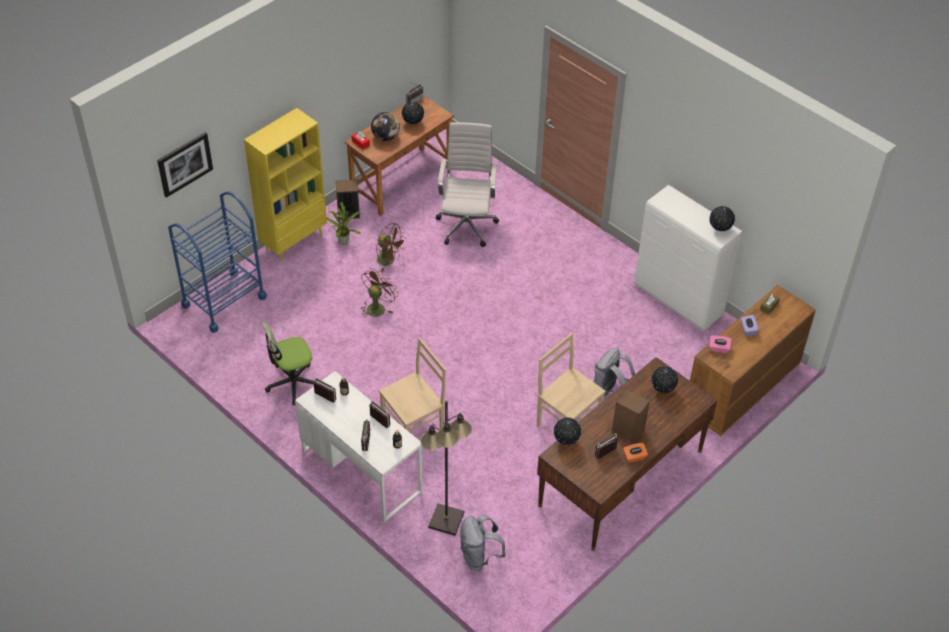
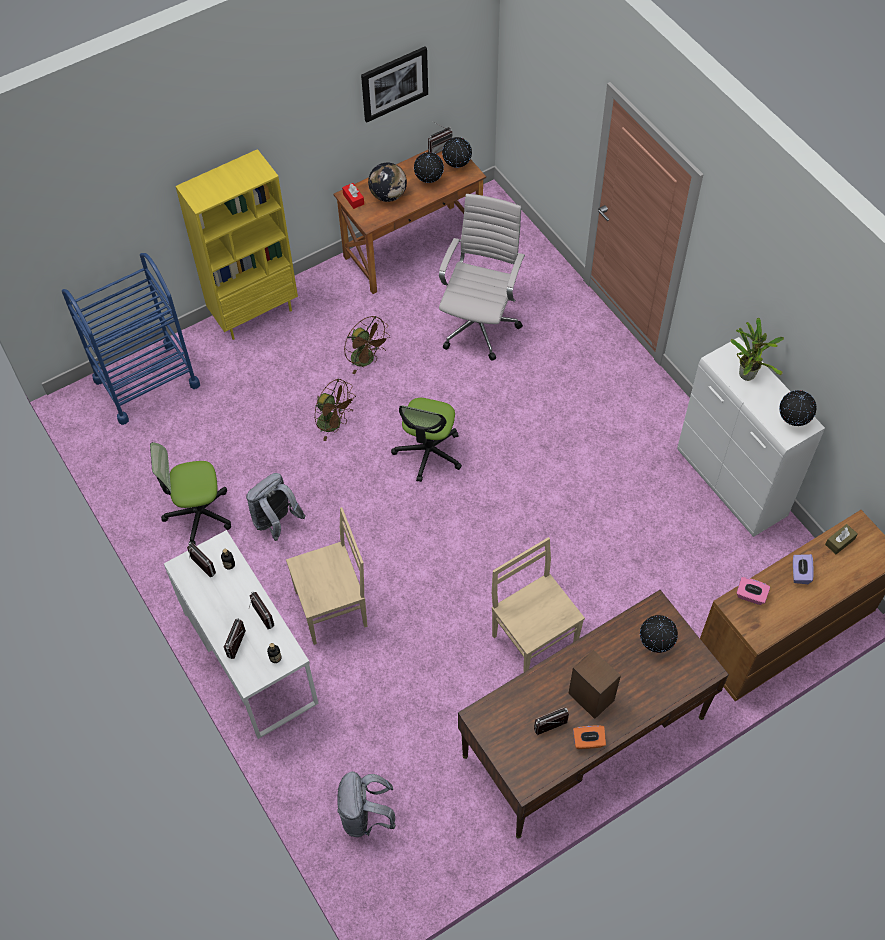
camera: 15 degrees right, 10 degrees up
picture [157,132,213,198] -> picture moved to [361,46,428,122]
potted plant [326,202,361,244] -> potted plant moved to [731,318,784,381]
speaker [336,180,360,220] -> none
brown fan [361,268,399,317] -> brown fan turned 75 degrees clockwise [314,378,356,441]
black floor lamp [420,400,472,536] -> none
globe [554,418,581,445] -> globe moved to [442,137,472,168]
grey backpack [594,348,635,397] -> grey backpack moved to [246,473,305,541]
none -> office chair [391,398,462,482]

